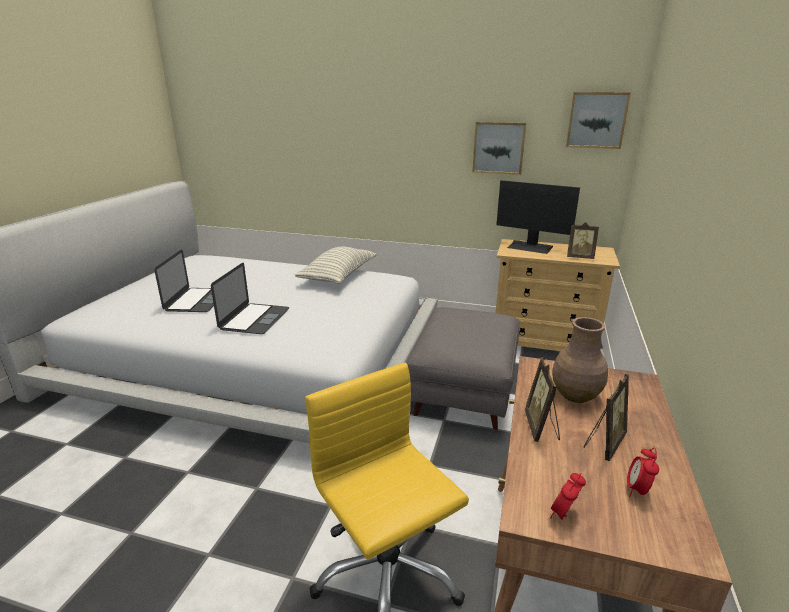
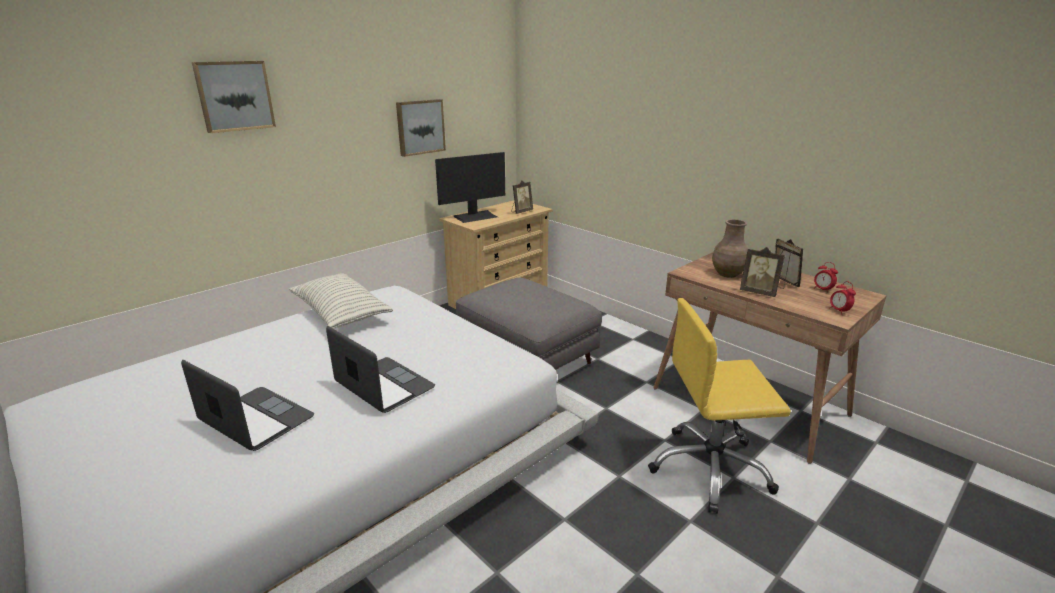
camera: 60 degrees left, 0 degrees up
picture [566,92,631,149] -> picture moved to [192,61,276,133]

